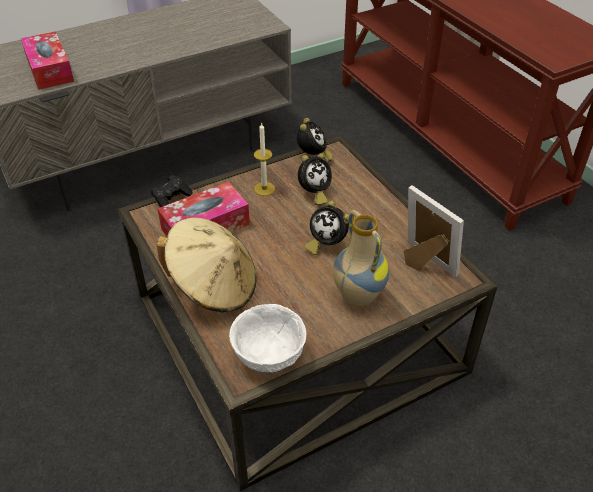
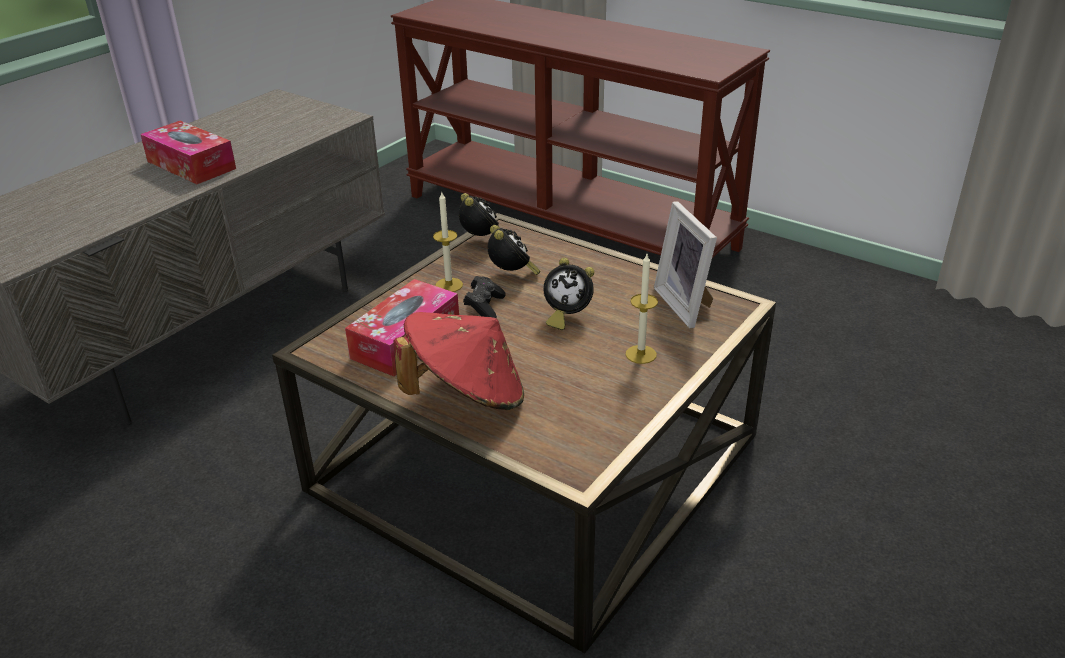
camera: 25 degrees left, 10 degrees down
tissue box [21,31,74,90] -> tissue box moved to [140,121,236,184]
black game controller [151,175,192,207] -> black game controller moved to [463,276,506,318]
beige hat [157,217,256,312] -> red hat [394,312,524,410]
white bowl [229,304,306,372] -> none
alarm clock [298,153,332,205] -> alarm clock turned 45 degrees counterclockwise [488,225,541,275]
vase [333,210,389,306] -> candle [626,254,658,364]
picture frame [404,185,464,278] -> picture frame turned 135 degrees counterclockwise [654,201,717,328]

